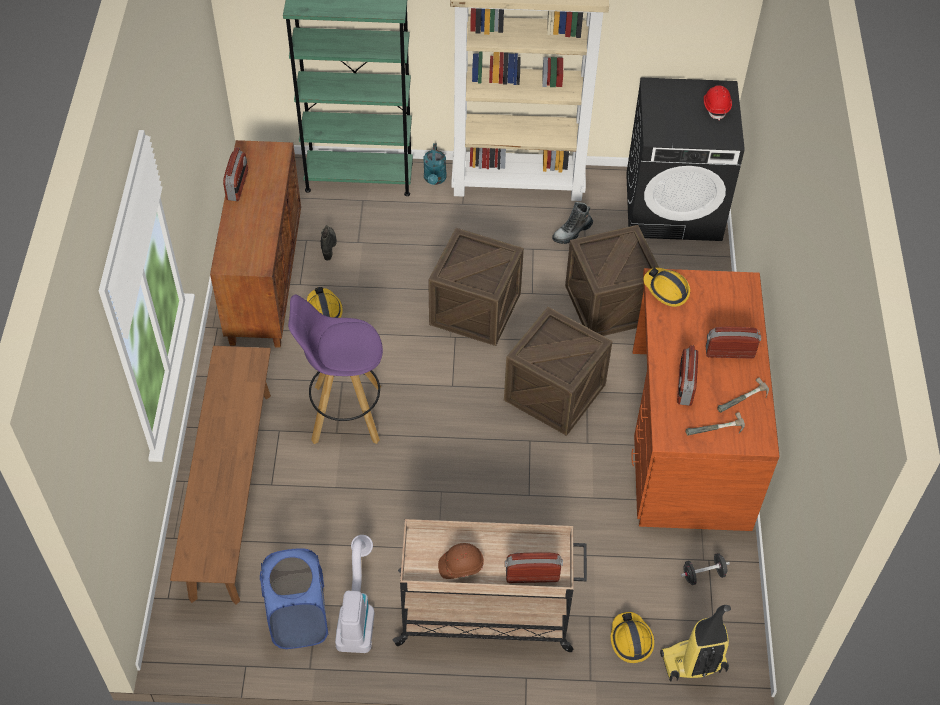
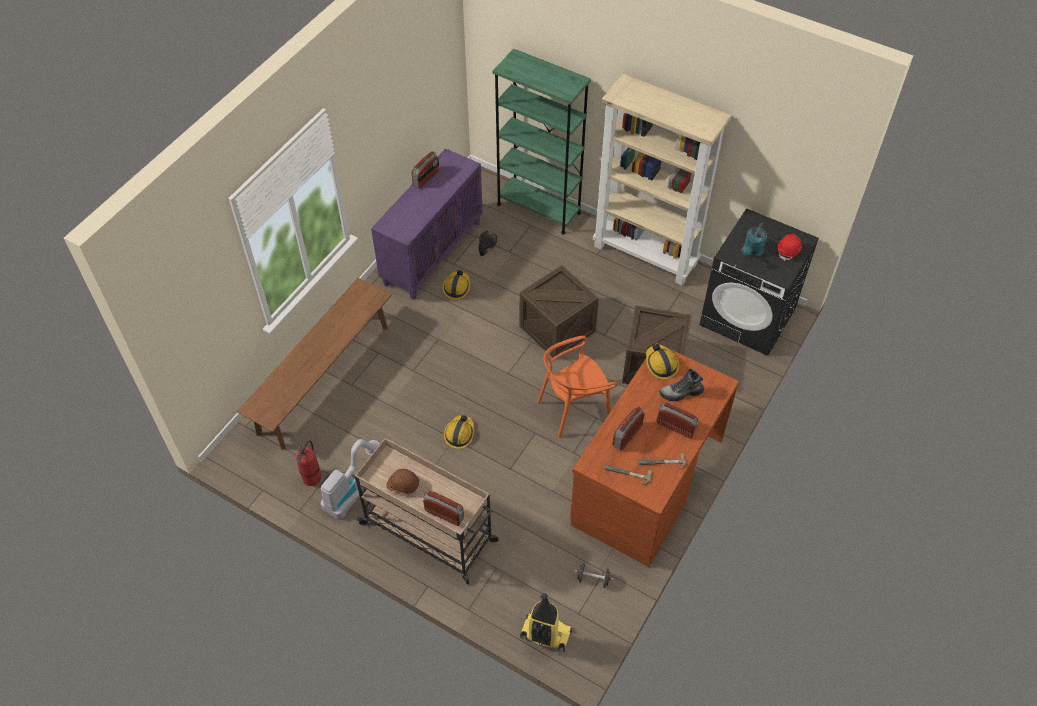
camera: 30 degrees right, 0 degrees up
brown cabinet [210,140,301,348] -> purple cabinet [371,148,483,300]
blue laundry basket [260,548,328,649] -> fire extinguisher [296,440,322,486]
purple stool [288,295,383,444] -> none
turquoise watering can [423,143,447,185] -> turquoise watering can moved to [741,222,767,257]
crate [504,307,613,436] -> orange chair [537,336,618,437]
boot [552,202,593,244] -> boot moved to [659,368,704,401]
hard hat [611,612,654,663] -> hard hat moved to [444,415,474,449]

